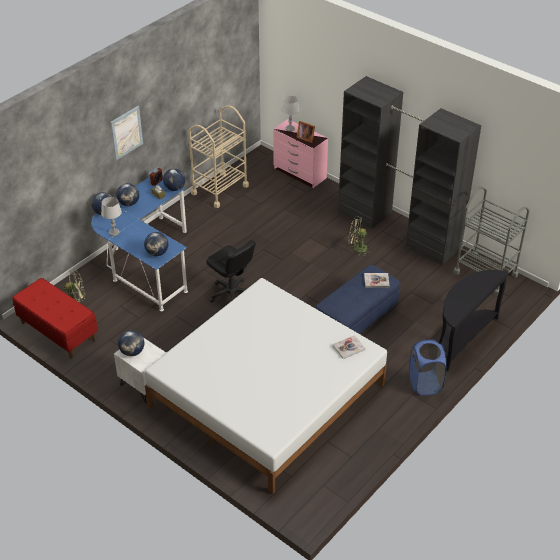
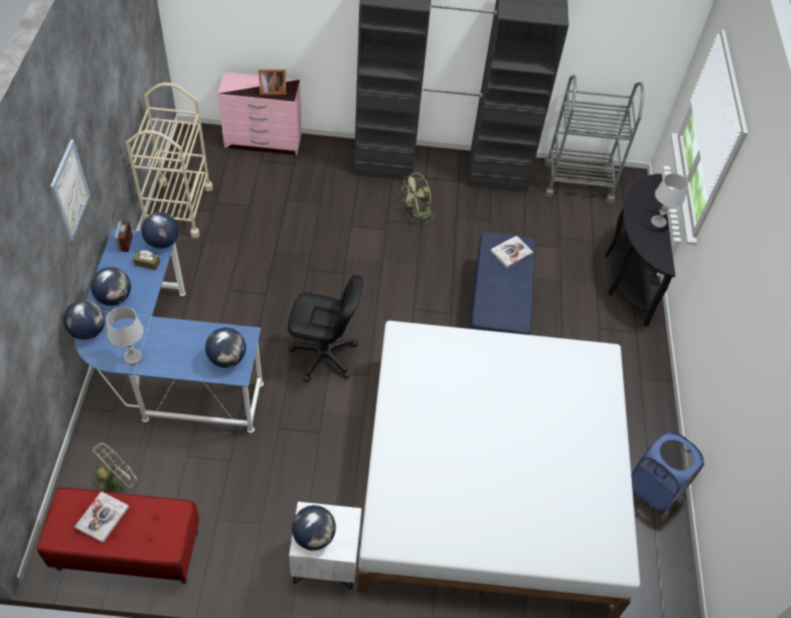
camera: 40 degrees left, 10 degrees up
grey table lamp [282,96,299,132] -> grey table lamp moved to [651,173,688,228]
book [332,335,365,359] -> book moved to [75,491,129,543]
blue laundry basket [409,339,447,395] -> blue laundry basket moved to [631,432,704,511]

